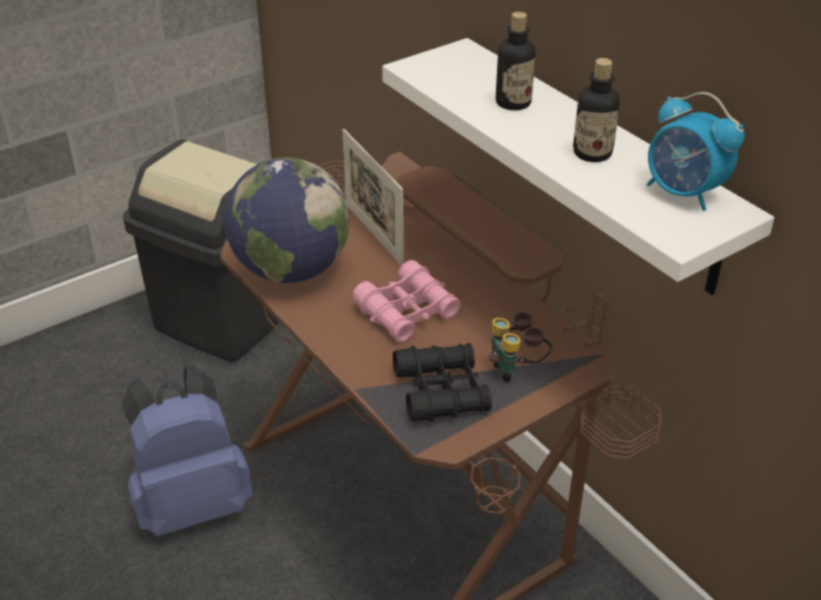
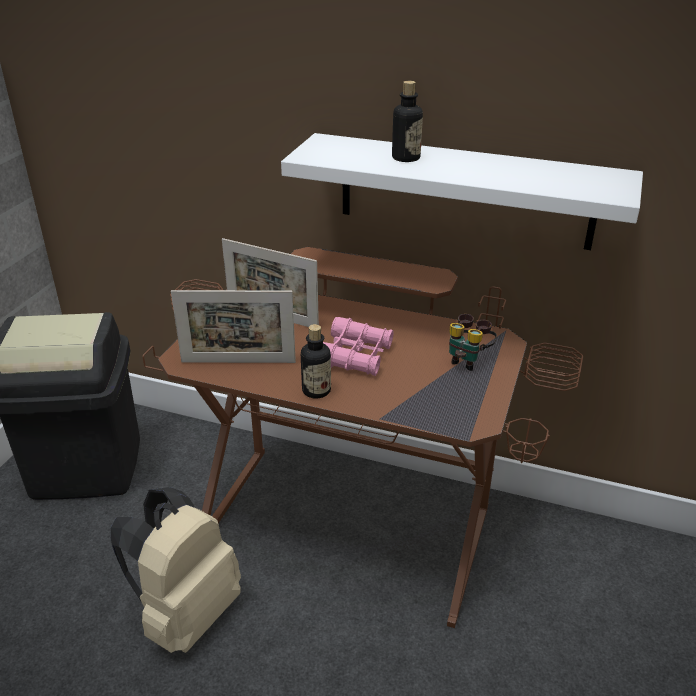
camera: 35 degrees left, 5 degrees down
blue backpack [121,364,252,537] -> beige backpack [111,487,241,653]
globe [224,158,350,283] -> picture frame [171,290,296,363]
black binoculars [393,343,492,422] -> none
bottle [573,58,620,162] -> bottle moved to [301,324,331,399]
alarm clock [647,92,745,211] -> none

